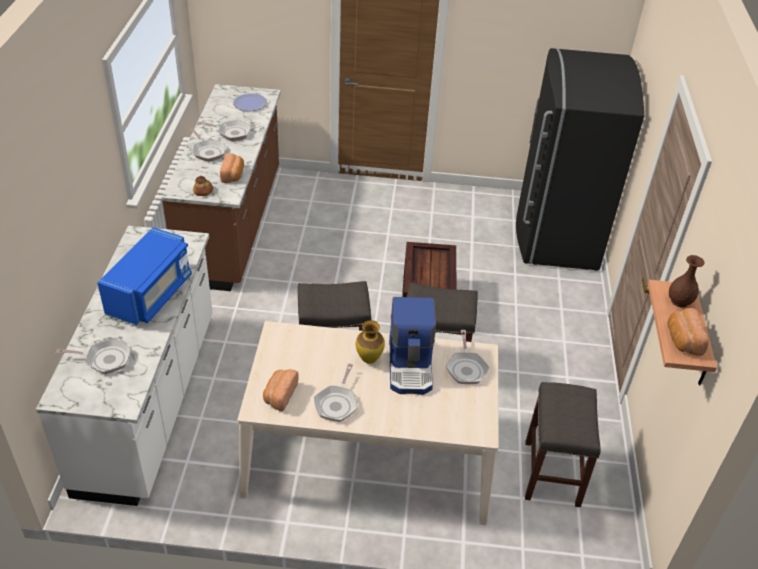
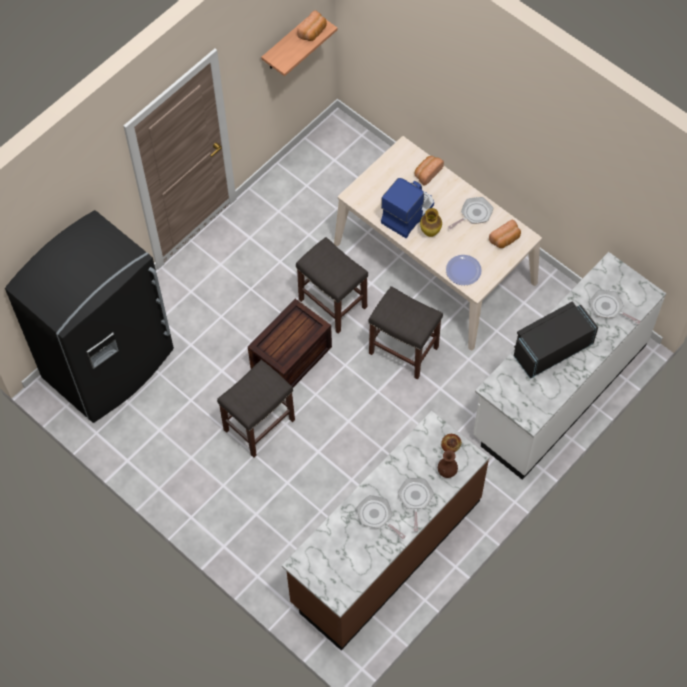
camera: 140 degrees left, 20 degrees up
blue microwave [97,227,192,326] -> black microwave [514,301,598,379]
bread [220,153,244,183] -> bread moved to [415,156,444,186]
plate [233,93,267,111] -> plate moved to [446,255,482,285]
frying pan [446,330,489,384] -> none
grey stool [525,382,601,507] -> grey stool moved to [217,359,295,458]
brown vase [669,255,704,307] -> brown vase moved to [438,450,458,478]

